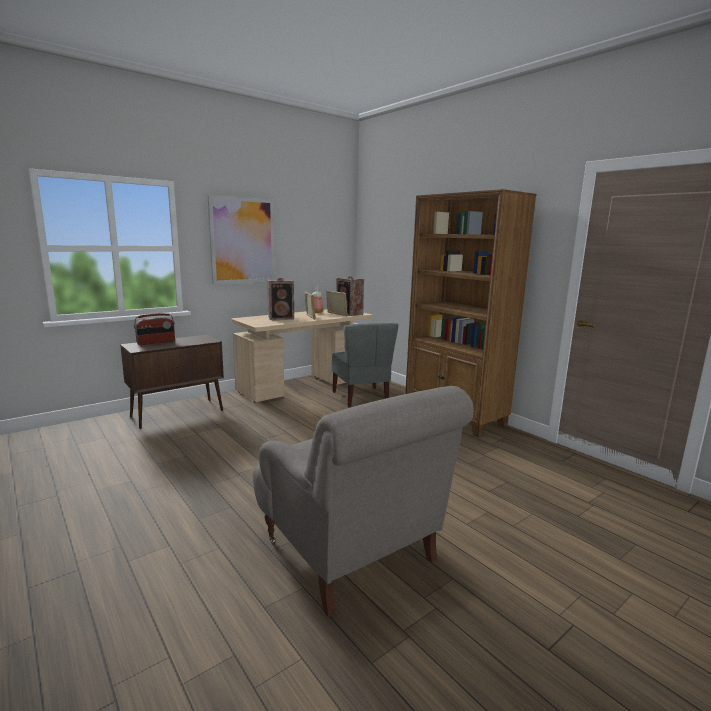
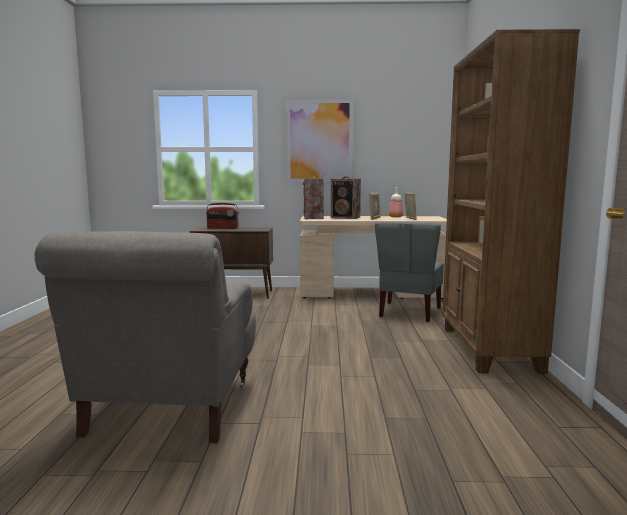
camera: 40 degrees right, 5 degrees down
speaker [336,277,364,316] -> speaker moved to [303,176,324,219]

